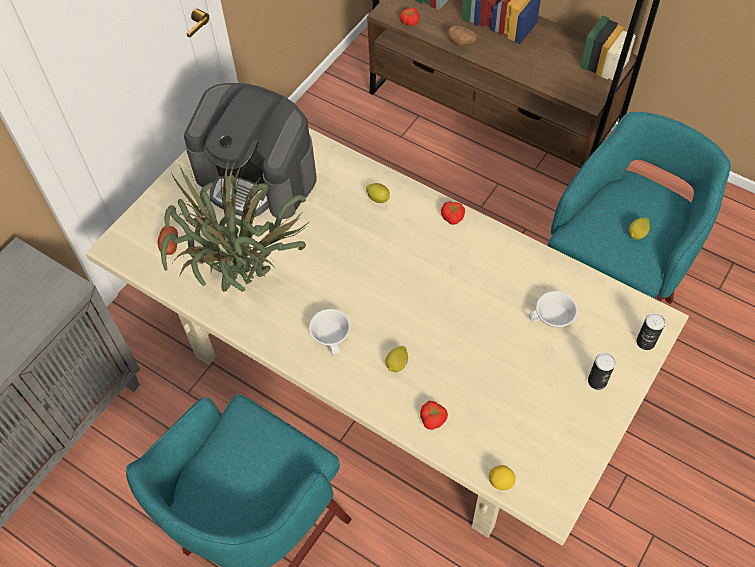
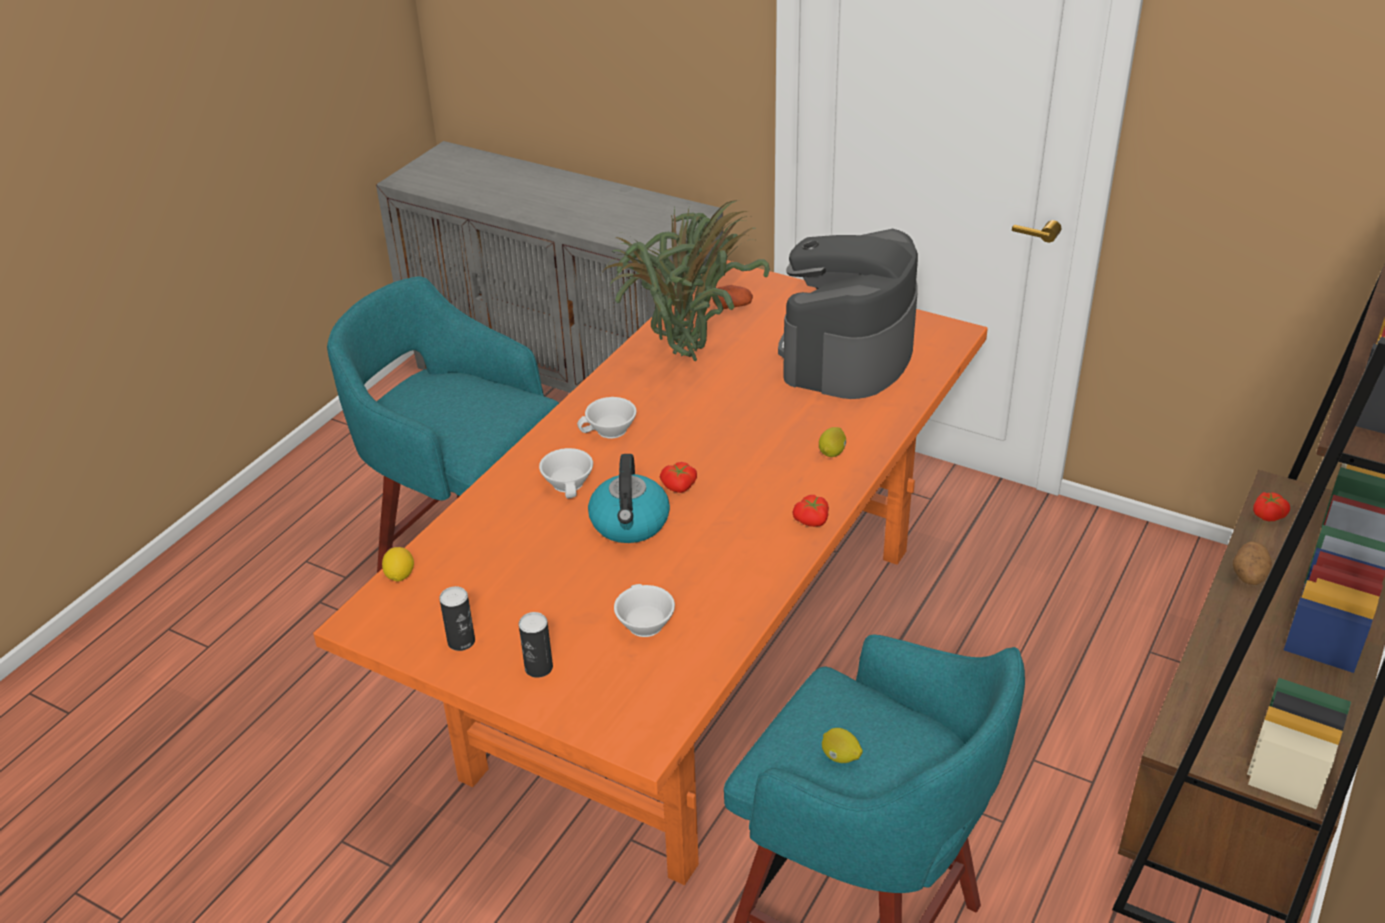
camera: 85 degrees right, 20 degrees down
beige dining table [85,128,689,546] -> orange dining table [313,260,988,885]
lemon [385,346,408,372] -> white cup [539,448,593,499]
tomato [420,401,448,430] -> tomato moved to [660,462,697,493]
can [636,313,665,350] -> can moved to [439,586,475,651]
none -> kettle [588,454,670,543]

